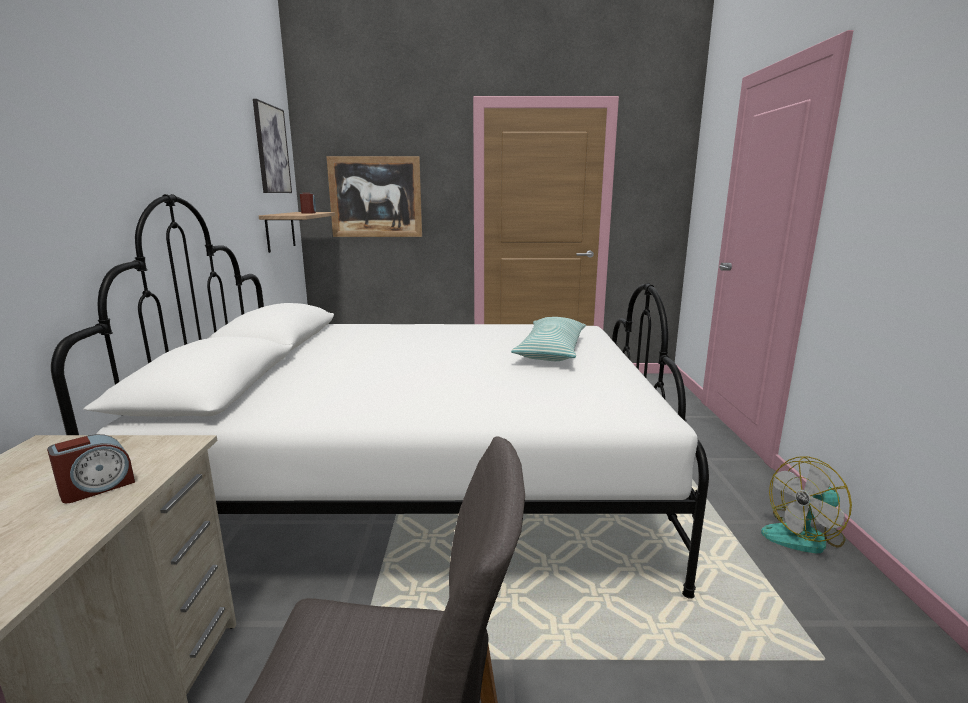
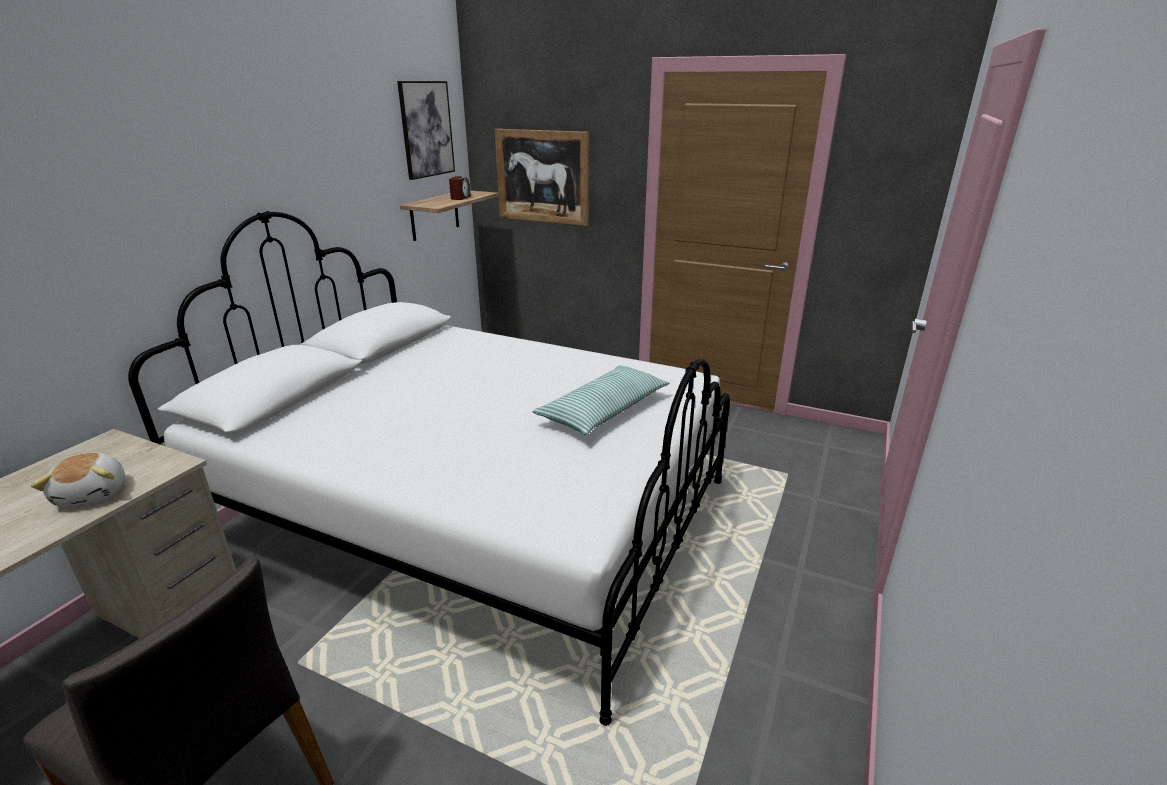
camera: 25 degrees right, 10 degrees up
alarm clock [47,434,135,503] -> plush toy [31,453,125,507]
fan [761,456,852,553] -> none

